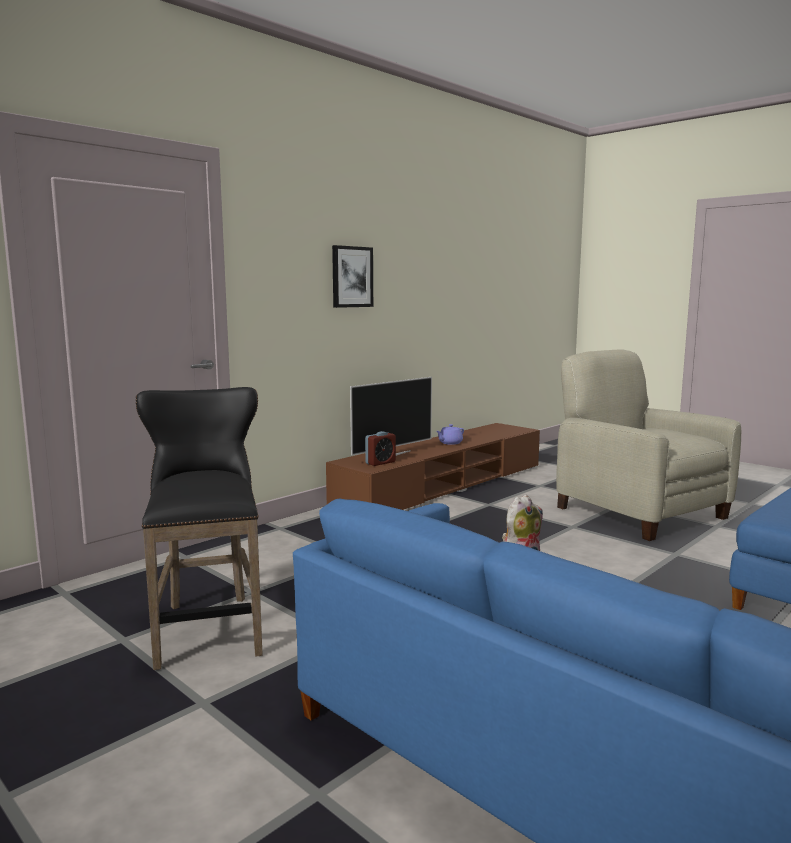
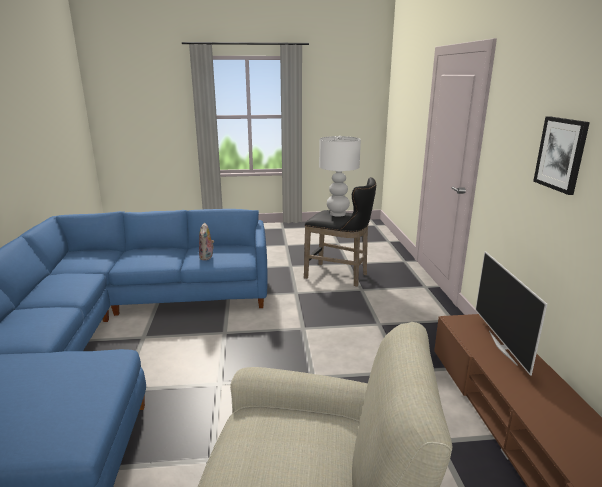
camera: 130 degrees right, 10 degrees up
alarm clock [365,431,396,466] -> none
purple teapot [436,424,464,445] -> none
none -> white table lamp [319,136,361,217]

